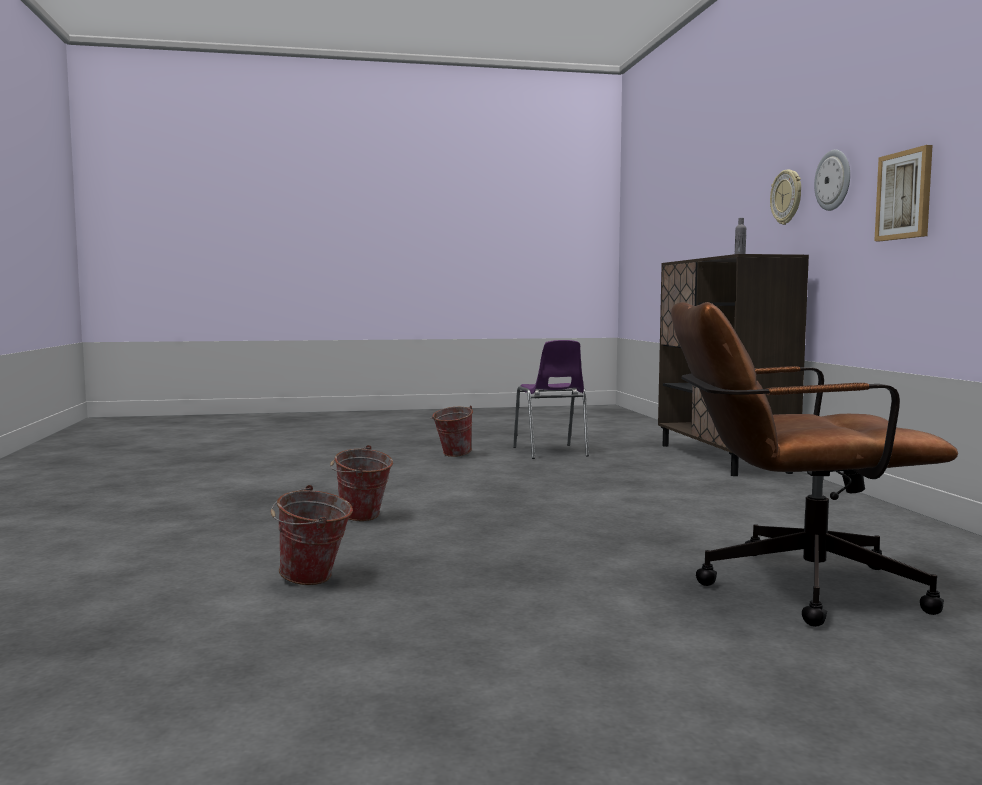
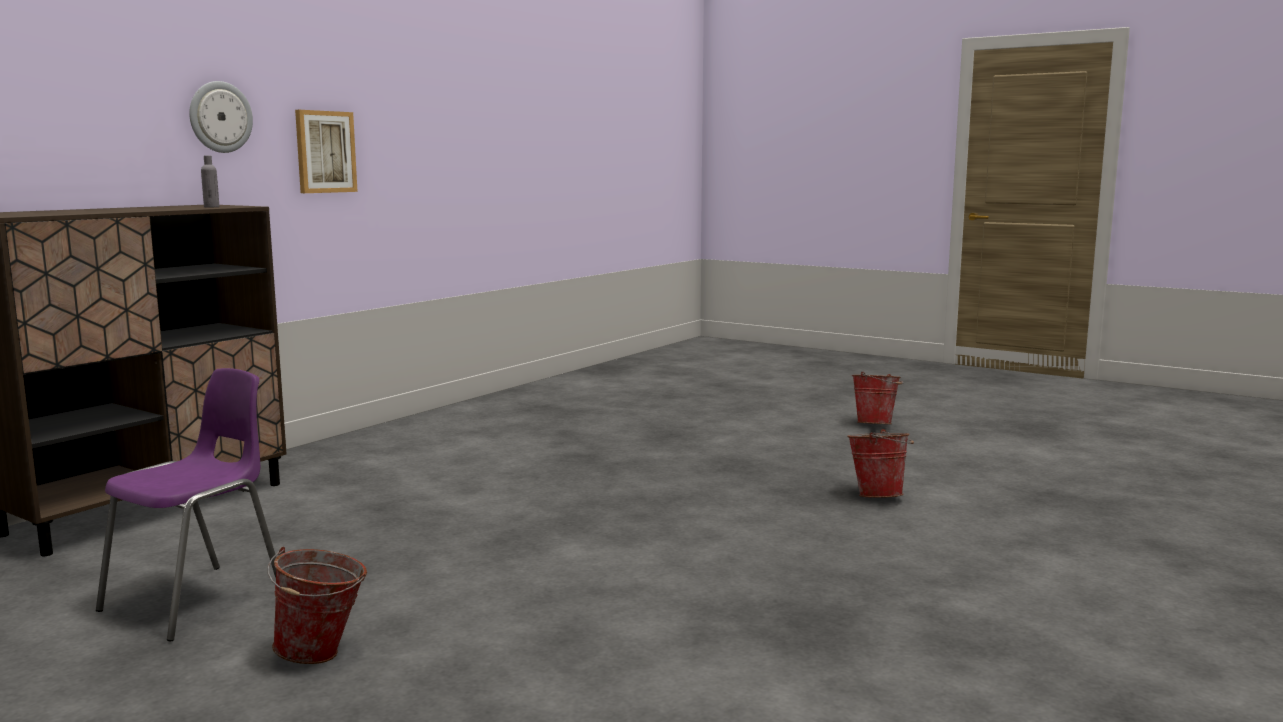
camera: 135 degrees left, 5 degrees up
bucket [330,445,393,521] -> bucket moved to [852,372,903,424]
brown office chair [671,302,958,627] -> none
wall clock [770,170,801,225] -> none

